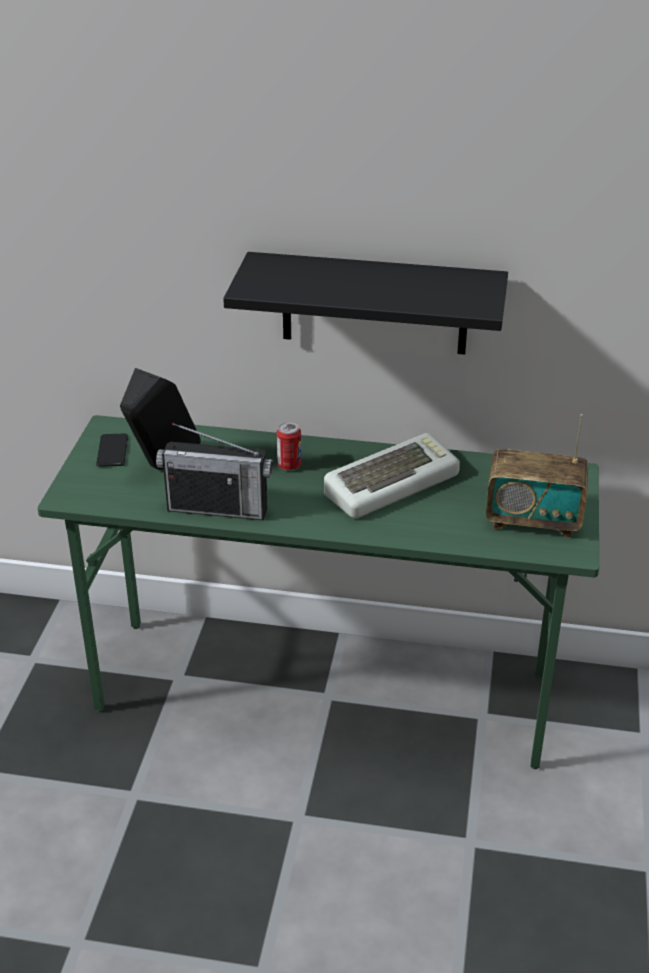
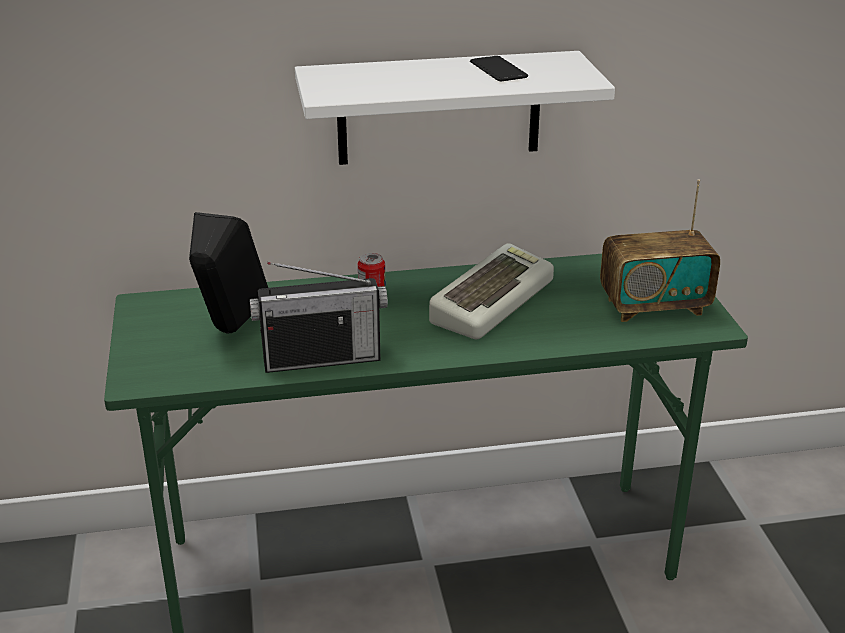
camera: 20 degrees left, 5 degrees down
phone [96,434,128,467] -> phone moved to [470,56,528,81]
black shelf [223,252,508,355] -> white shelf [295,51,615,165]

